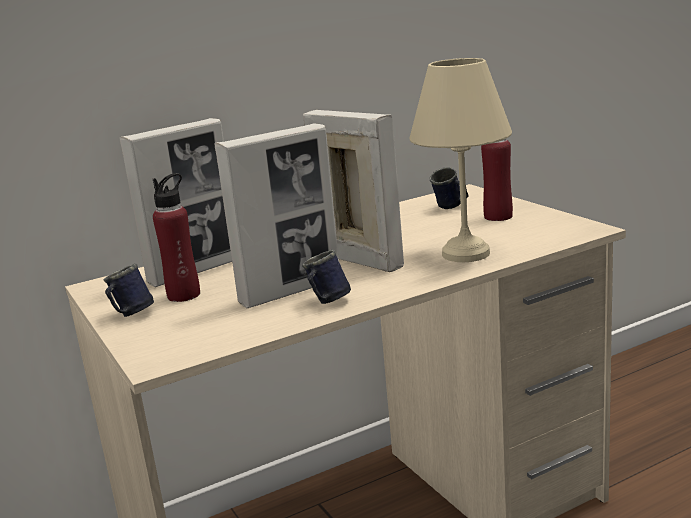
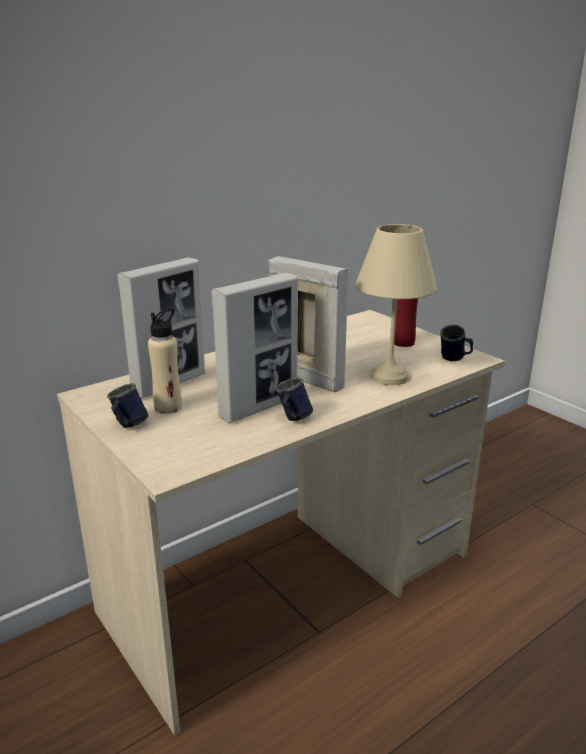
camera: 10 degrees left, 5 degrees up
red bottle [153,173,200,302] -> beige bottle [148,308,182,414]
blue mug [430,167,468,209] -> blue mug moved to [440,324,473,361]

